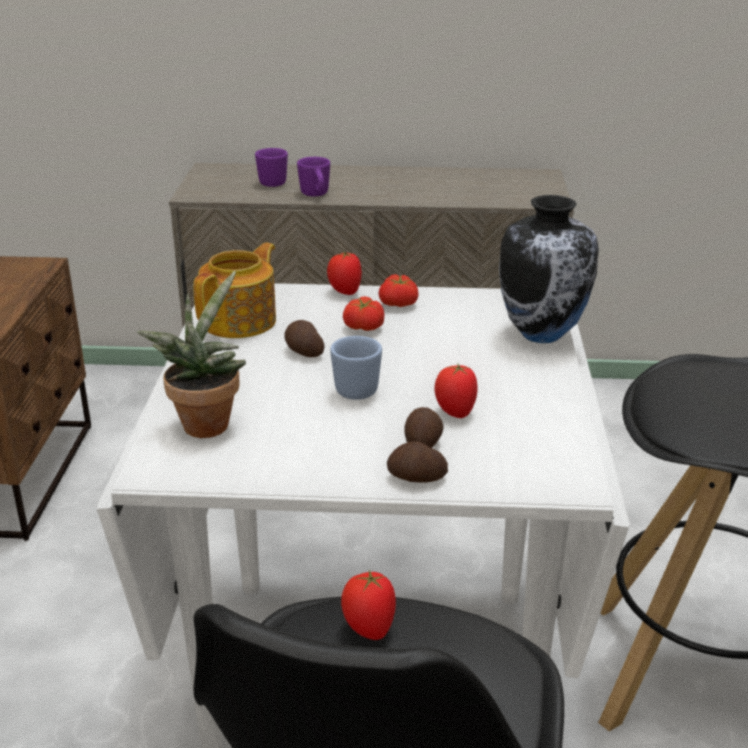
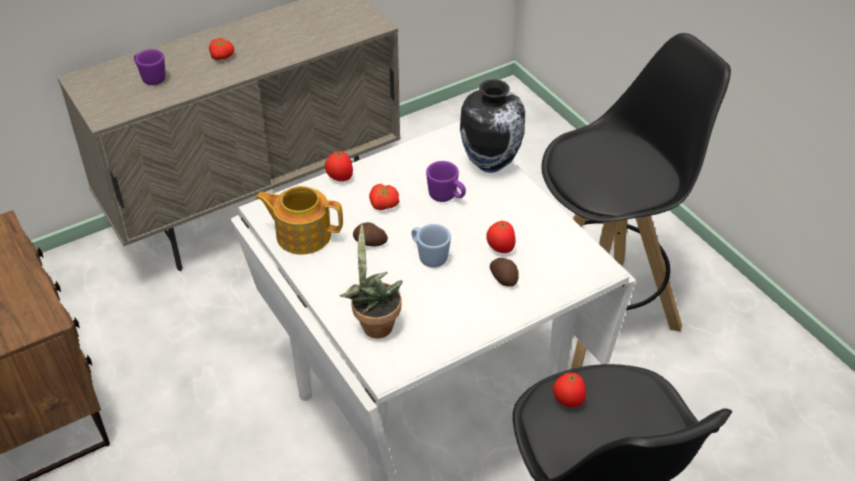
camera: 35 degrees left, 15 degrees up
teapot [193,243,276,338] -> teapot turned 75 degrees counterclockwise [255,186,343,255]
purple mug [297,157,330,196] -> purple mug moved to [426,161,466,202]
tomato [379,274,419,307] -> tomato moved to [209,38,234,60]
potato [387,441,448,483] -> none

